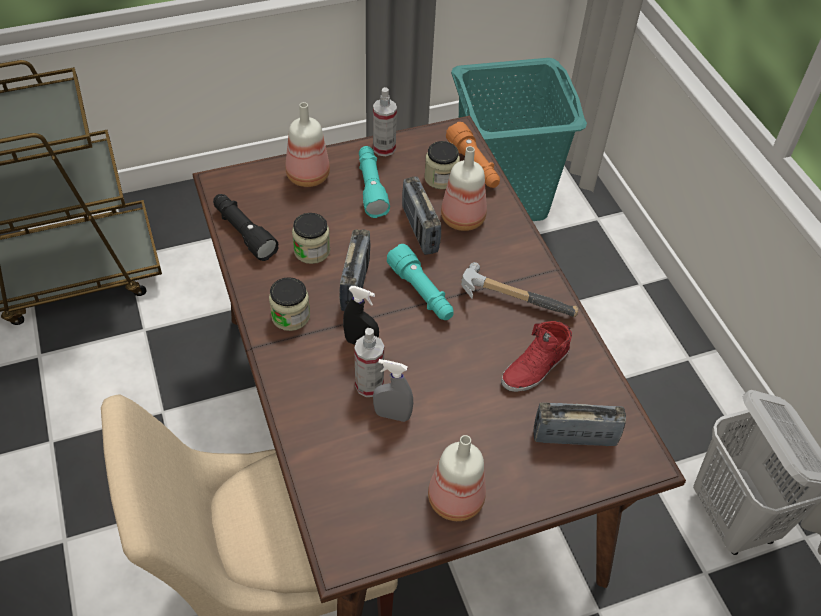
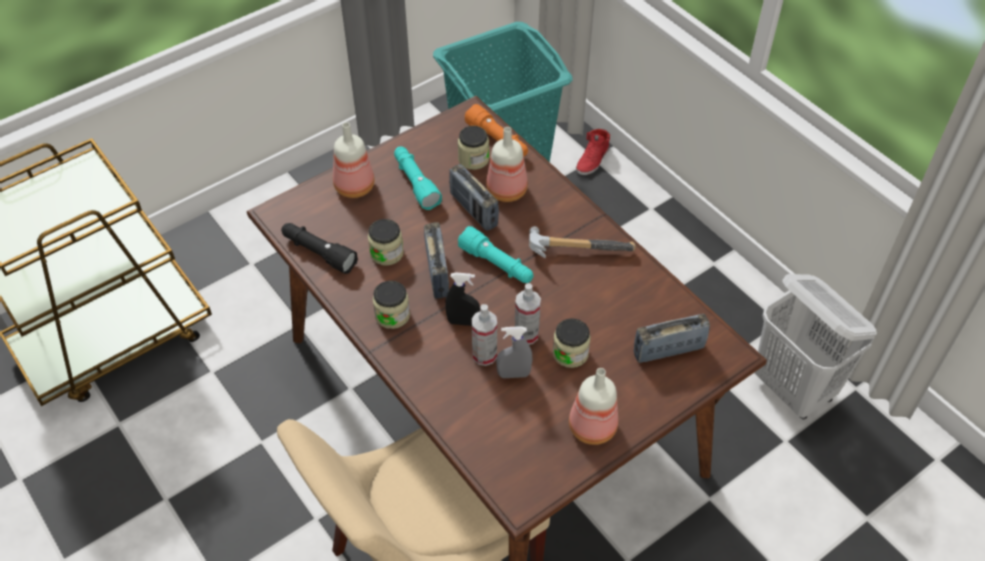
camera: 15 degrees left, 0 degrees up
spray bottle [373,87,397,156] -> spray bottle moved to [515,283,541,345]
red shoe [501,321,572,392] -> red shoe moved to [576,129,610,175]
none -> jar [553,318,591,368]

